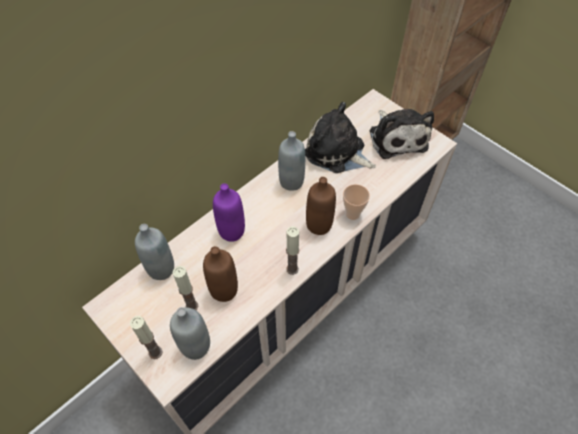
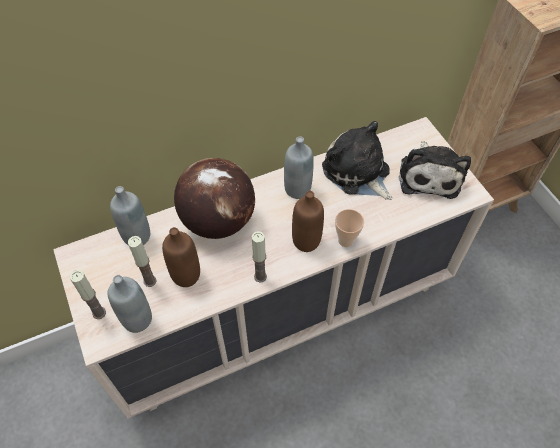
camera: 20 degrees right, 0 degrees up
purple bottle [213,183,245,242] -> globe [174,158,255,239]

